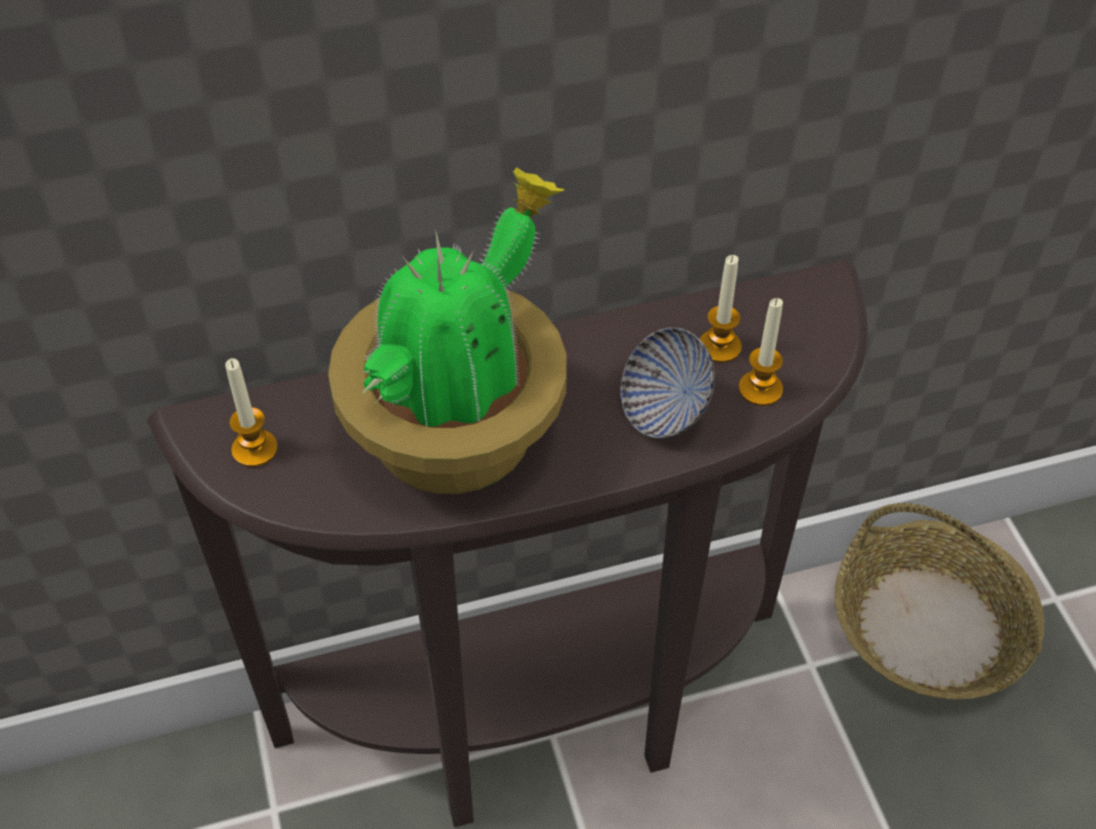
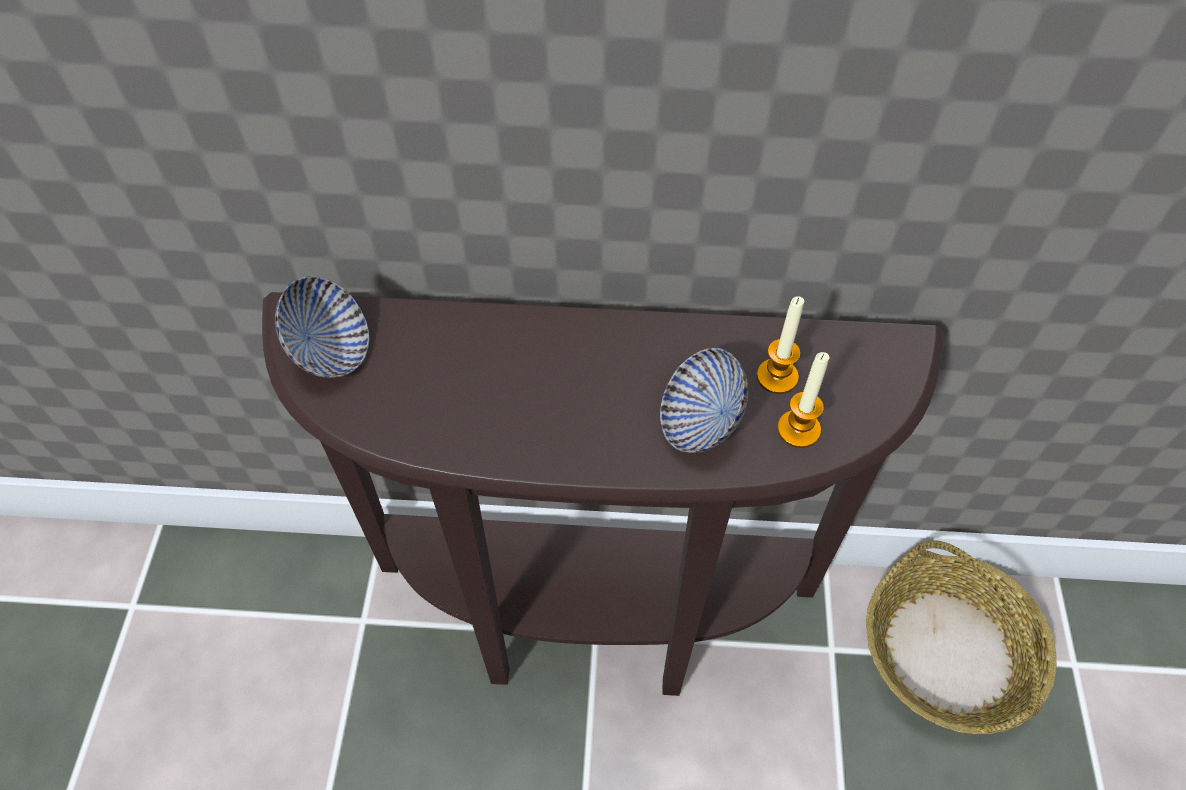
camera: 20 degrees right, 5 degrees up
candle [225,358,278,467] -> bowl [275,276,369,378]
potted plant [328,168,567,494] -> none

